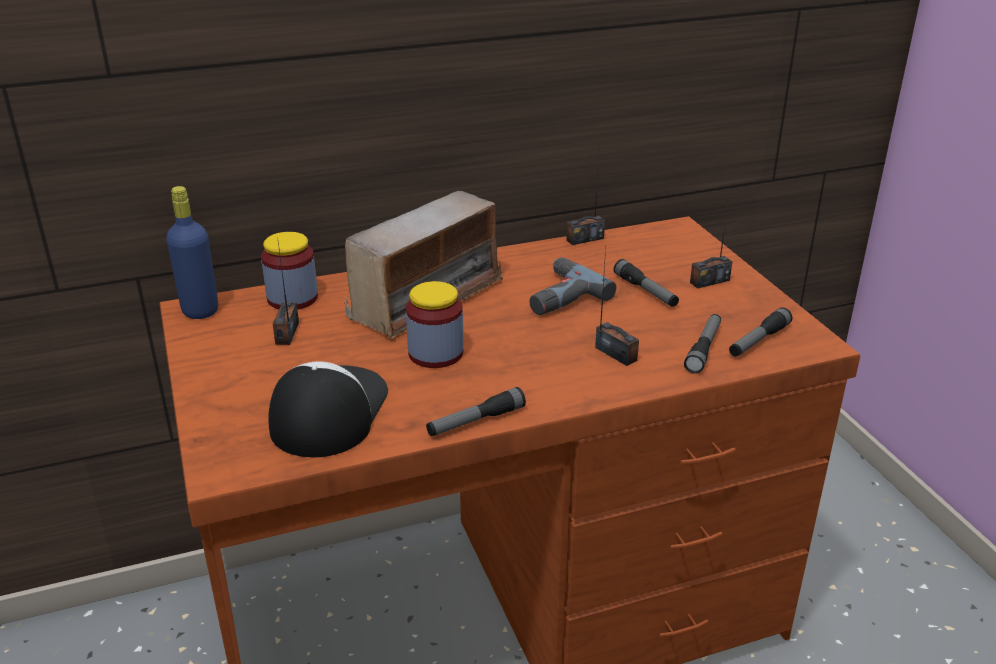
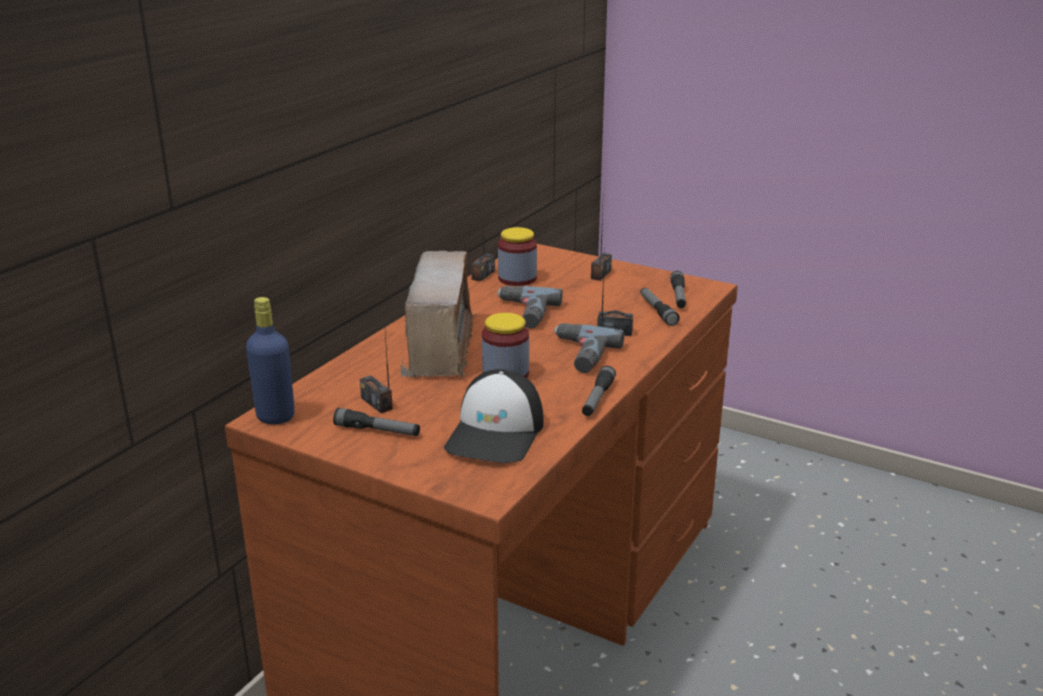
camera: 40 degrees left, 5 degrees down
jar [261,232,318,310] -> jar moved to [498,227,537,286]
cap [268,361,388,457] -> cap turned 135 degrees counterclockwise [444,369,544,463]
flashlight [614,259,679,307] -> flashlight moved to [333,408,420,436]
none -> power drill [554,323,624,373]

